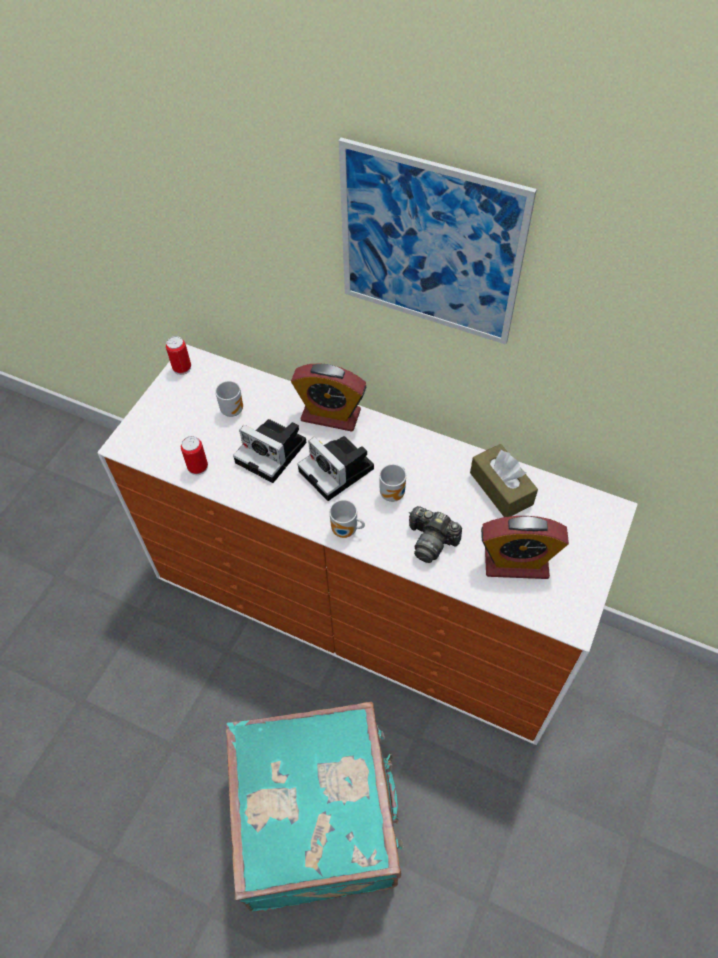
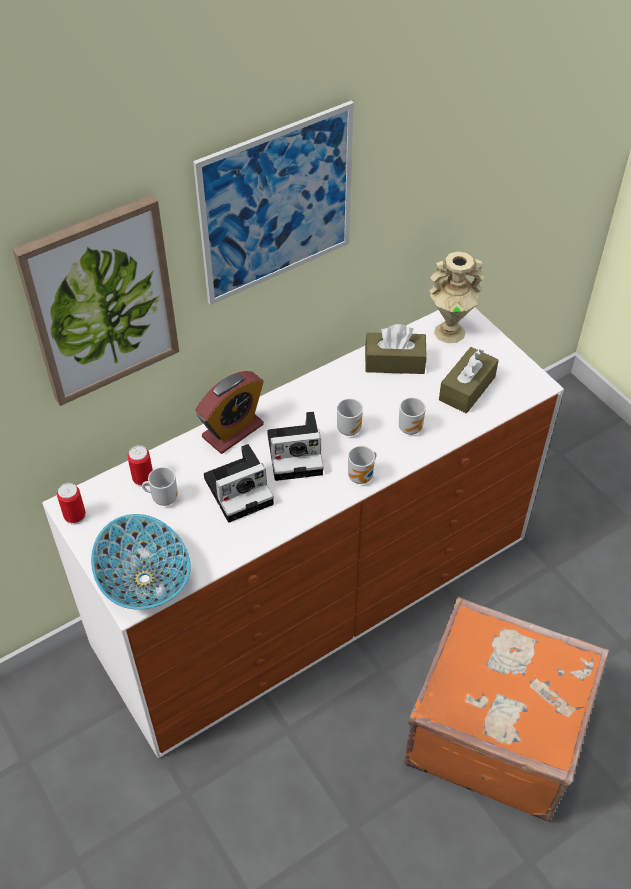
camera: 60 degrees left, 5 degrees down
can [181,436,208,475] -> can moved to [127,445,153,487]
turquoise suitcase [226,702,404,912] -> orange suitcase [403,597,609,822]
camera [409,506,462,563] -> mug [399,397,426,435]
alarm clock [481,516,569,579] -> brown tissue box [439,347,499,413]
none -> picture [12,195,179,406]
none -> bowl [91,514,191,610]
none -> beige vase [429,251,485,343]

